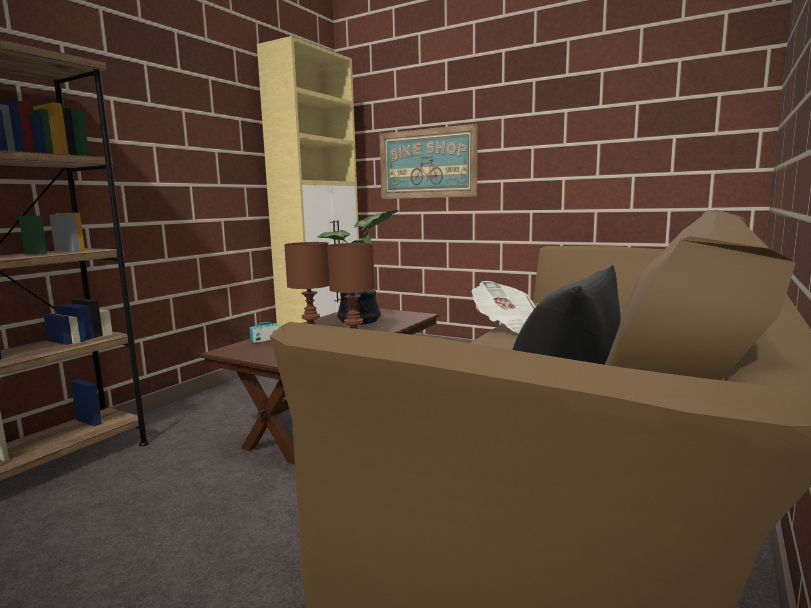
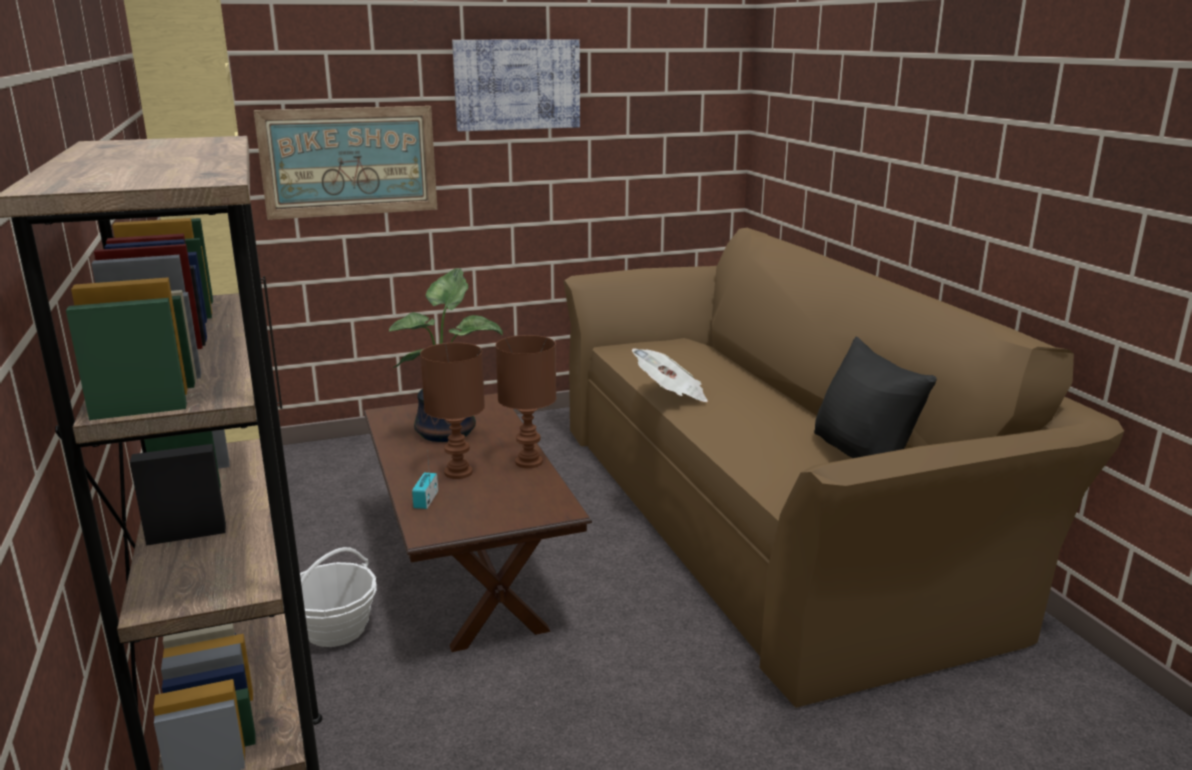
camera: 50 degrees left, 10 degrees up
none -> basket [300,547,377,647]
none -> picture [452,39,580,131]

